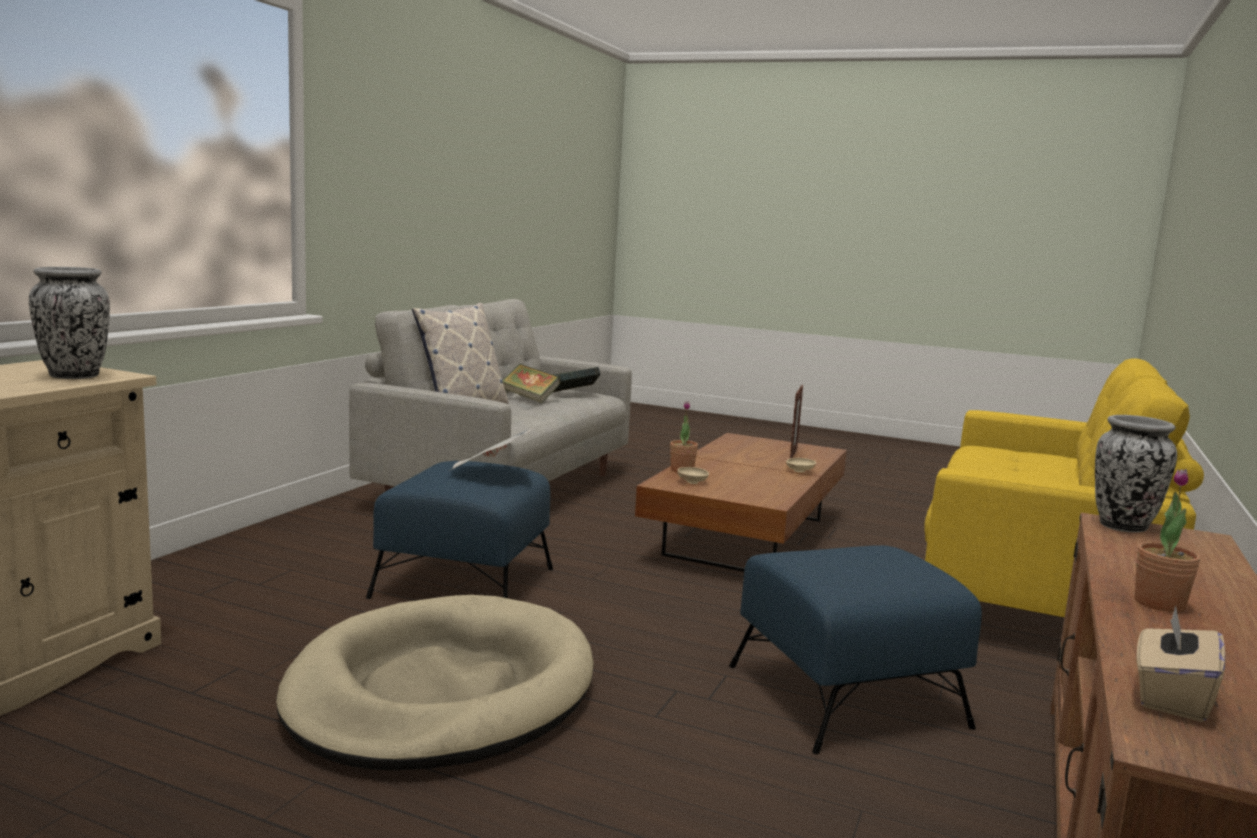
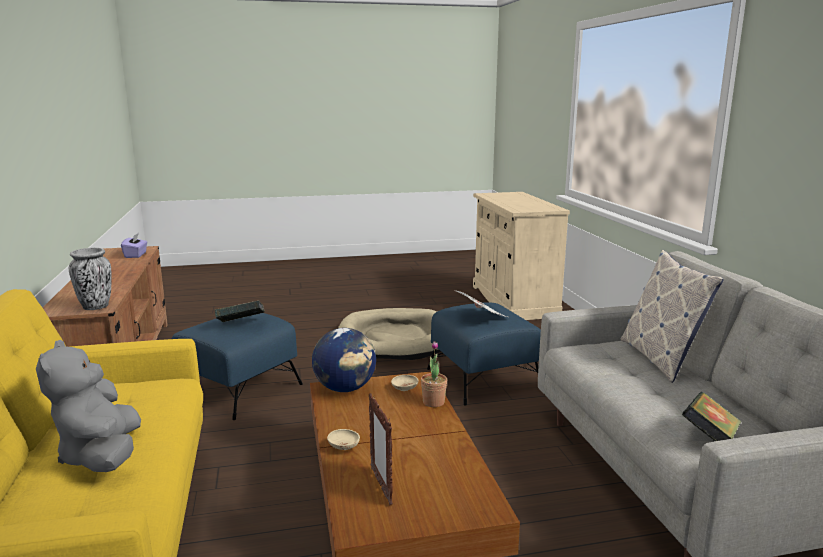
camera: 145 degrees right, 5 degrees up
vase [29,267,110,379] -> none
book [502,364,560,403] -> book moved to [215,301,265,322]
potted plant [1135,469,1201,612] -> none
beige tissue box [1136,605,1225,722] -> purple tissue box [121,233,148,258]
none -> grey plush toy [36,340,141,472]
none -> globe [312,328,376,392]

